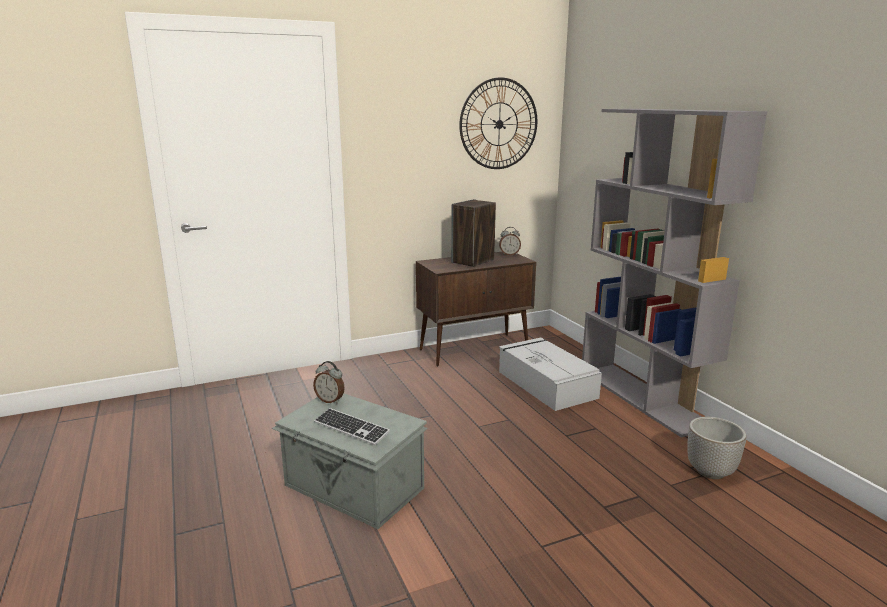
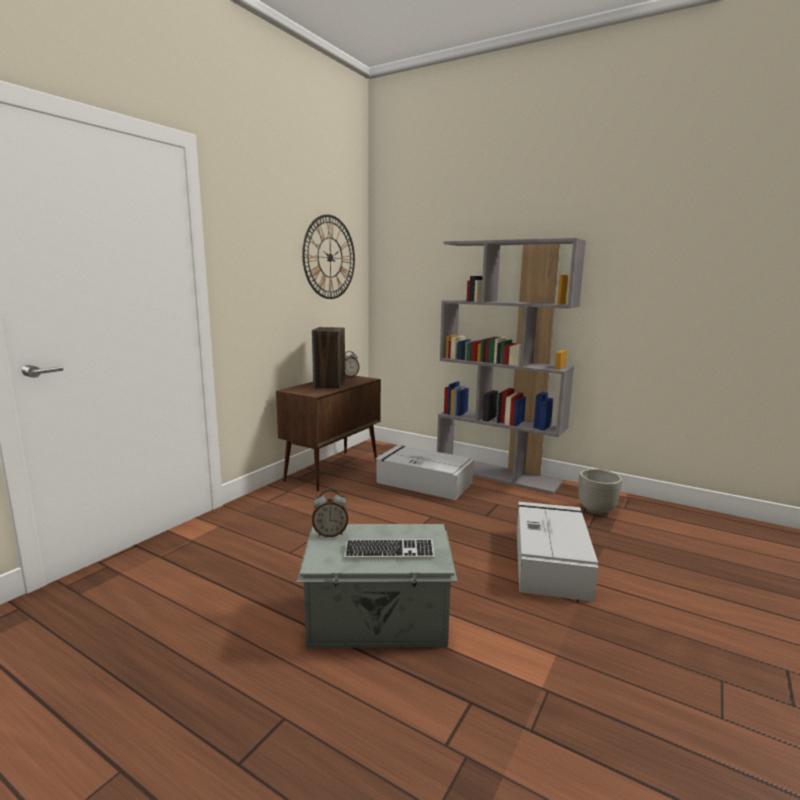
camera: 35 degrees left, 5 degrees down
none -> grey storage box [517,502,598,602]

